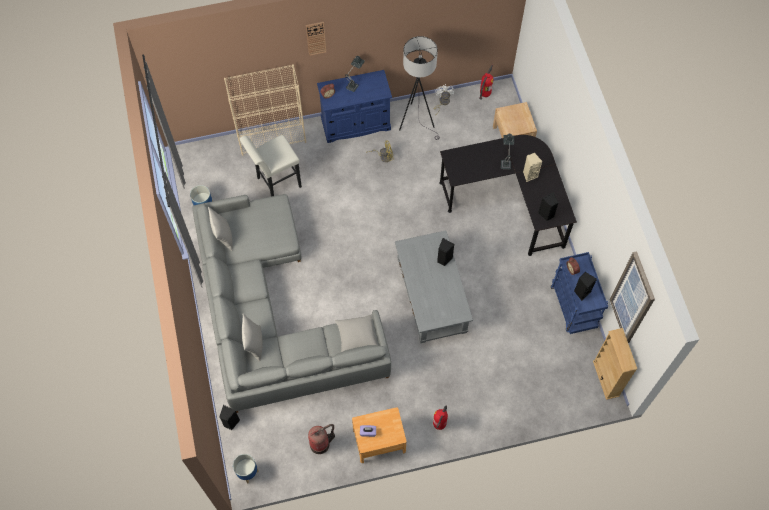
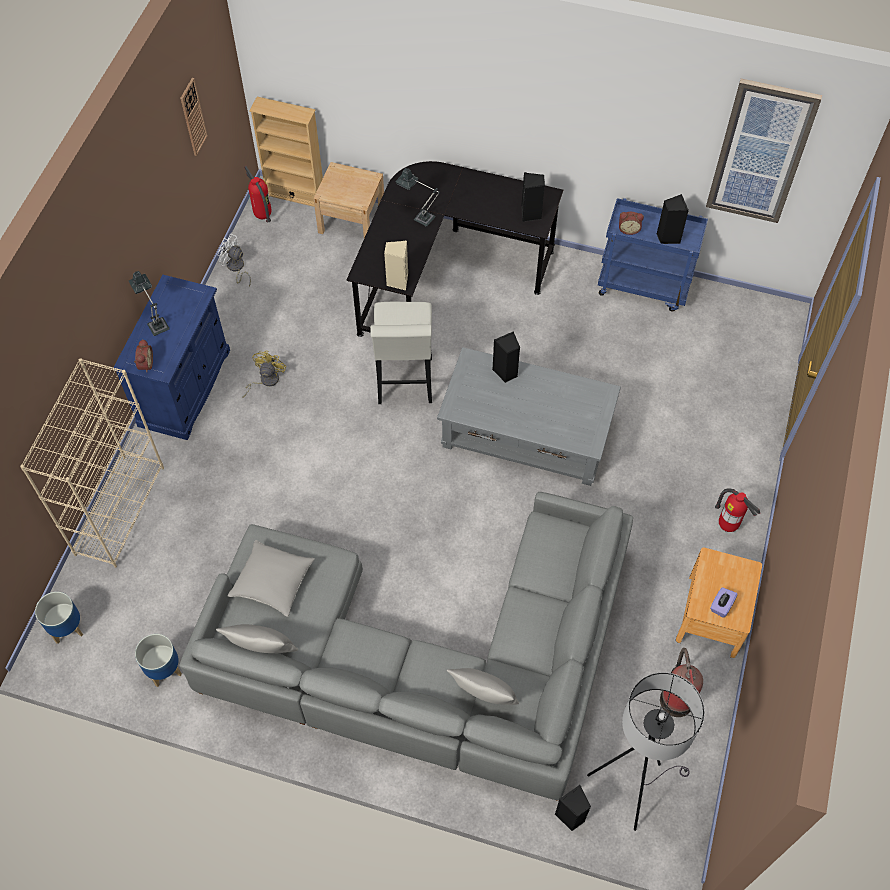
camera: 60 degrees left, 5 degrees down
planter [233,454,259,483] -> planter moved to [35,592,83,644]
white stool [239,135,302,197] -> white stool moved to [370,302,432,404]
wall clock [306,22,326,56] -> wall clock moved to [180,78,208,156]
grey pillow [335,314,377,352] -> grey pillow moved to [227,540,315,617]
grey floor lamp [399,36,440,140] -> grey floor lamp moved to [587,672,705,831]
beige speaker [523,153,542,182] -> beige speaker moved to [384,241,408,290]
beige bookcase [593,328,637,400] -> beige bookcase moved to [249,97,323,207]

